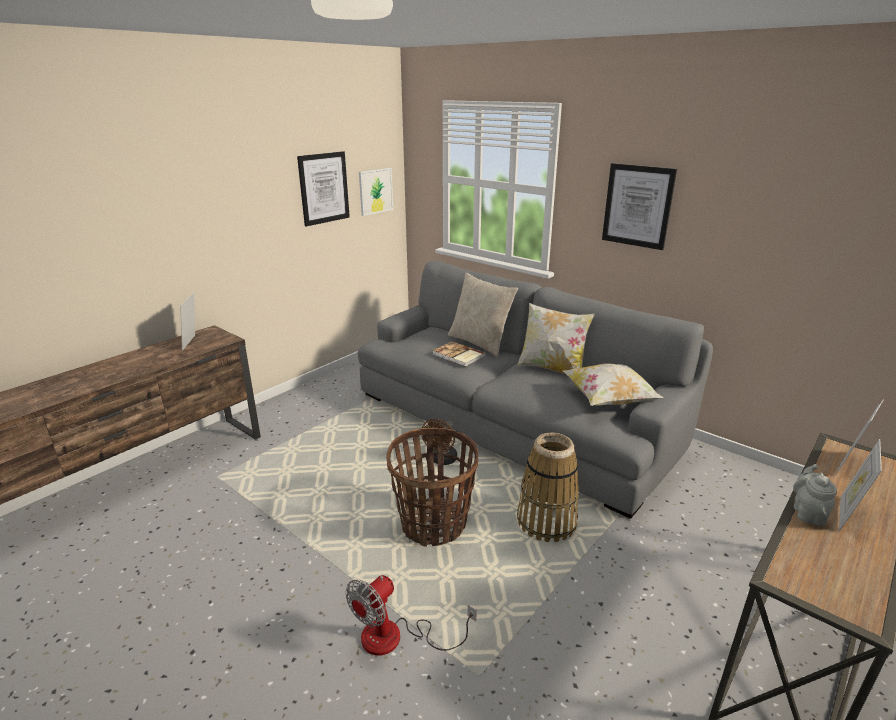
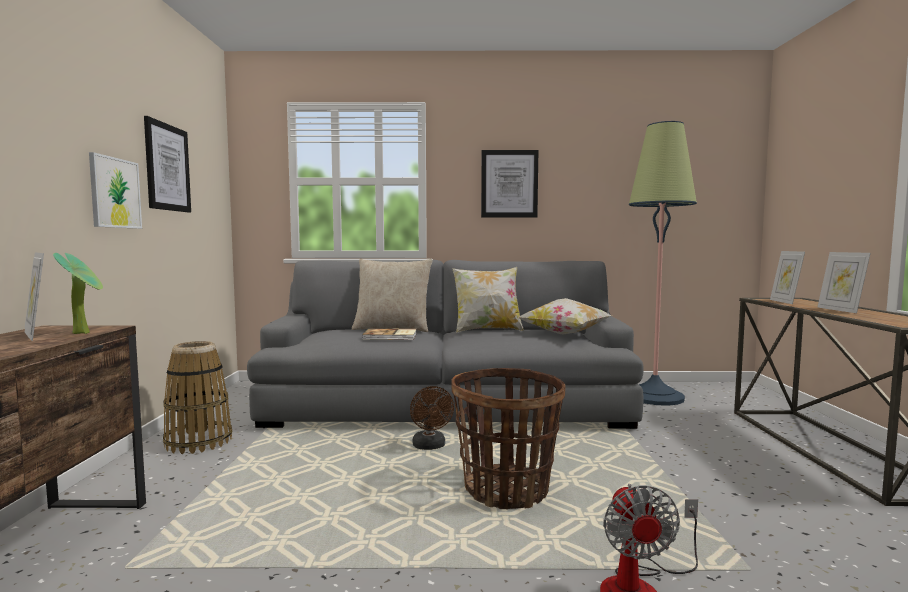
camera: 40 degrees left, 20 degrees down
picture [359,168,393,216] -> picture moved to [89,152,142,229]
basket [517,433,579,542] -> basket moved to [163,341,232,454]
grey teapot [793,464,837,526] -> none
none -> potted plant [53,253,103,334]
none -> floor lamp [629,121,697,406]

